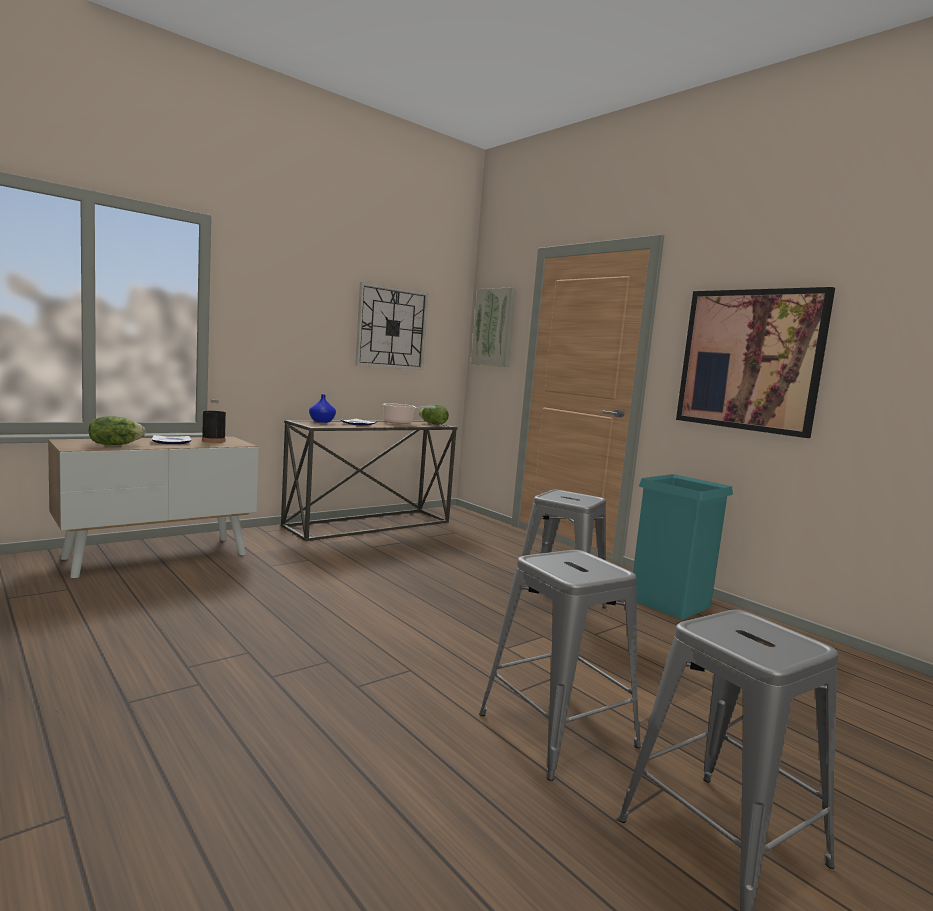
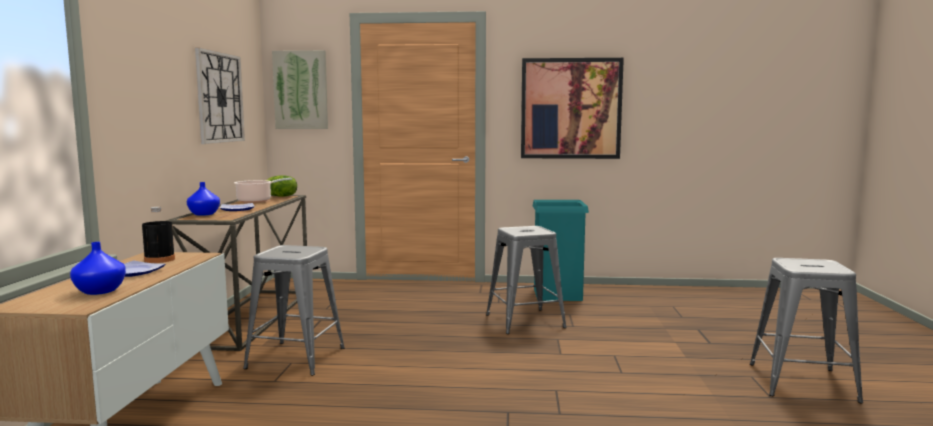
camera: 45 degrees left, 0 degrees up
lettuce [88,416,145,445] -> blue vase [70,242,126,295]
grey stool [479,550,641,781] -> grey stool moved to [243,245,345,376]

